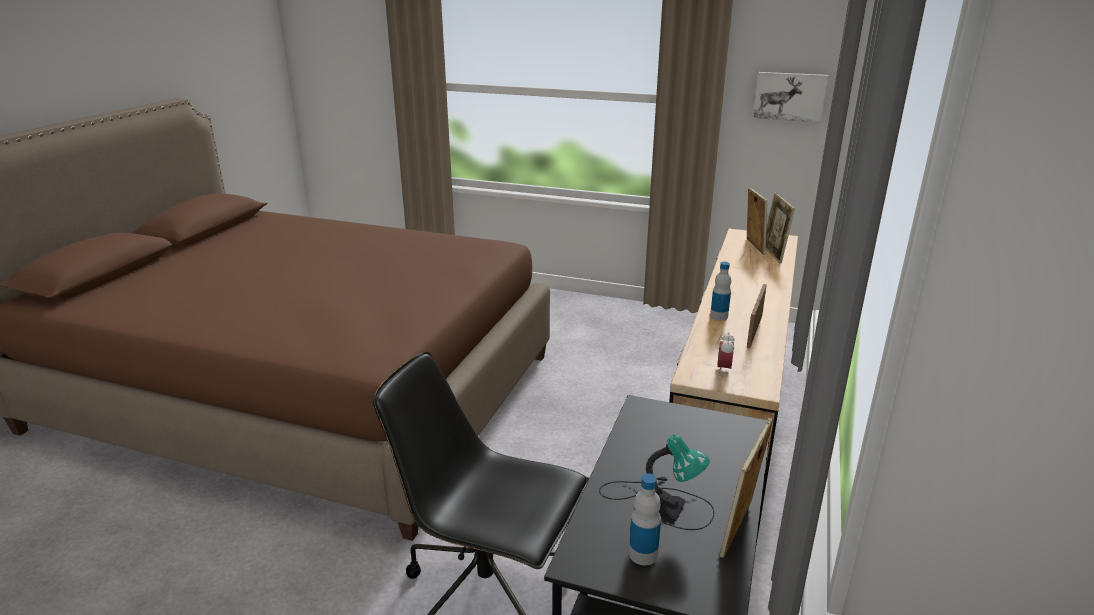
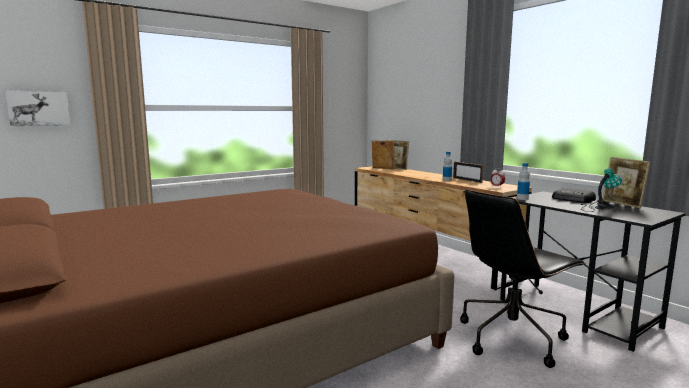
camera: 55 degrees left, 15 degrees down
bottle [629,473,661,565] -> bottle moved to [517,163,530,200]
picture [753,72,829,122] -> picture moved to [5,91,70,126]
none -> radio [552,188,596,203]

